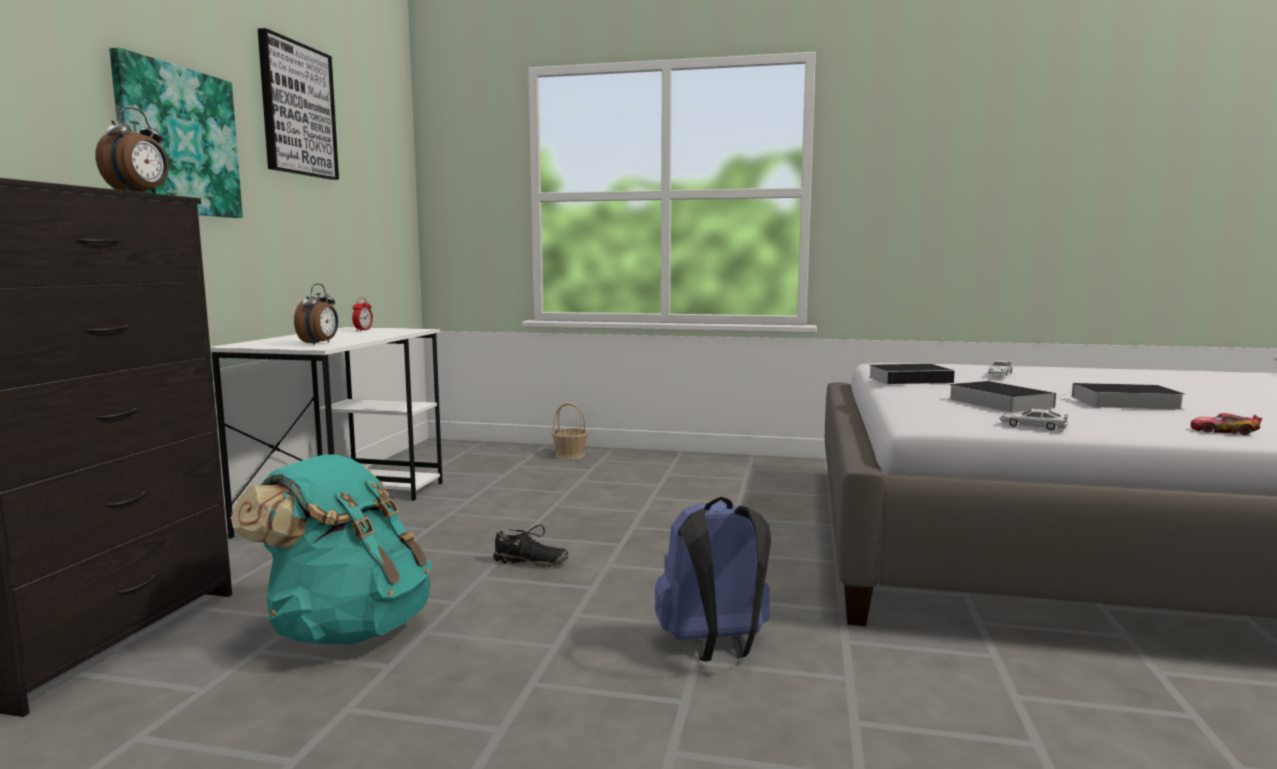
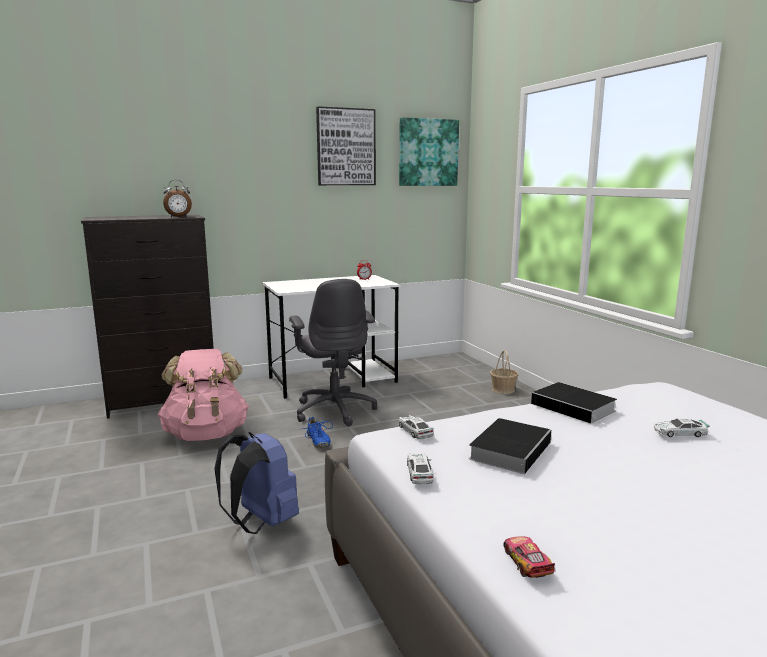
camera: 55 degrees right, 5 degrees up
picture [109,47,243,218] -> picture moved to [399,117,459,186]
turquoise backpack [231,454,432,645] -> pink backpack [158,349,249,441]
alarm clock [294,284,338,345] -> none
black shoe [493,524,569,567] -> blue shoe [302,417,333,448]
book [1058,383,1185,410] -> none
none -> grey office chair [289,279,377,426]
none -> toy car [398,415,434,439]

